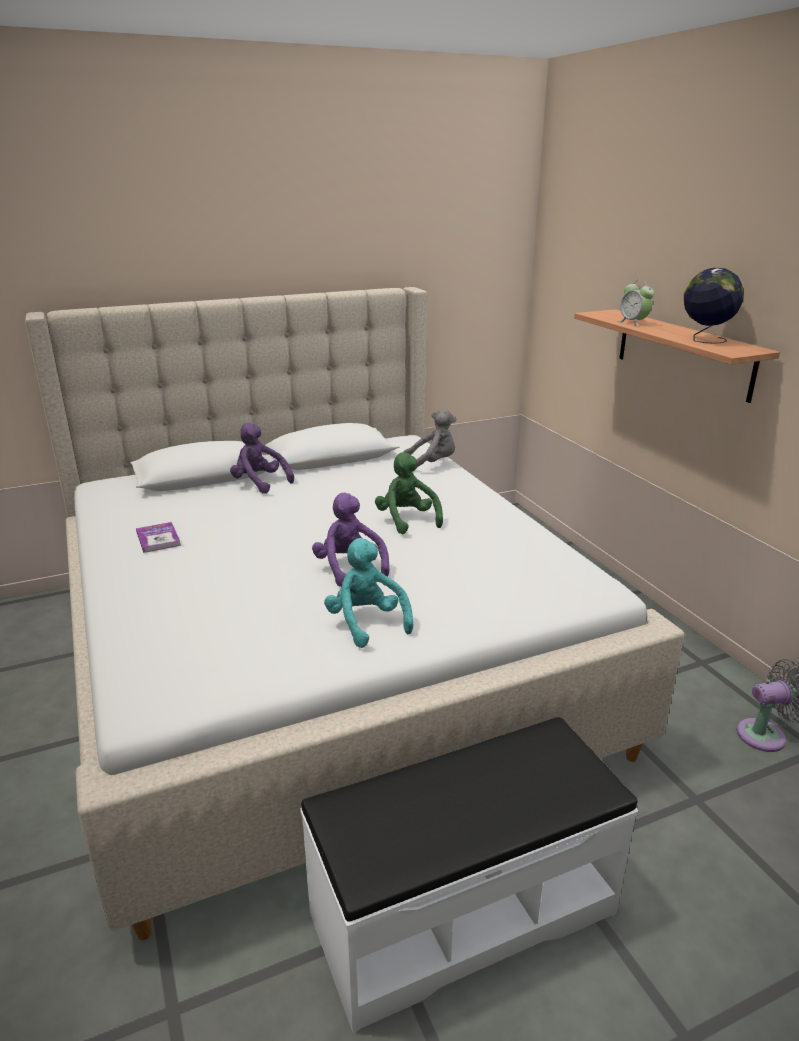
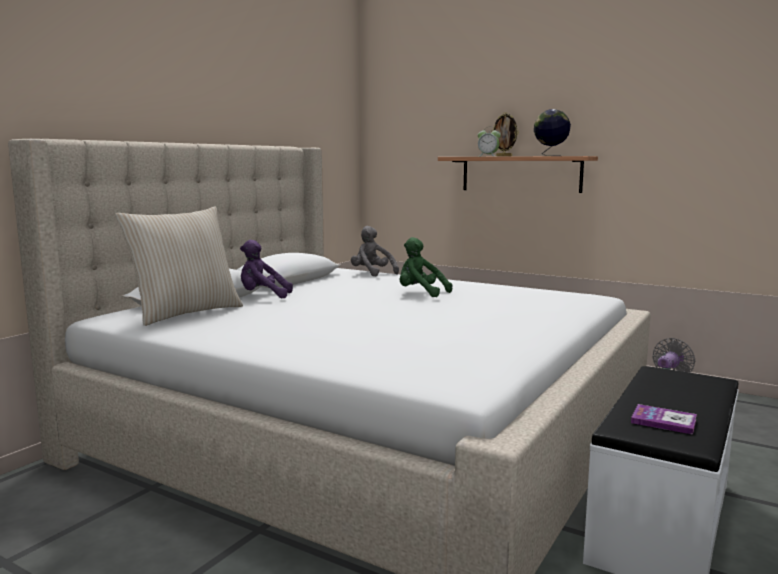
camera: 35 degrees left, 15 degrees down
book [136,522,181,553] -> book moved to [631,404,697,435]
purple plush toy [312,493,390,587] -> none
turquoise plush toy [324,538,413,648] -> none
grey plush toy [404,409,456,472] -> grey plush toy turned 90 degrees counterclockwise [351,226,399,277]
none -> beige pillow [115,207,243,326]
none -> picture frame [491,112,519,157]

